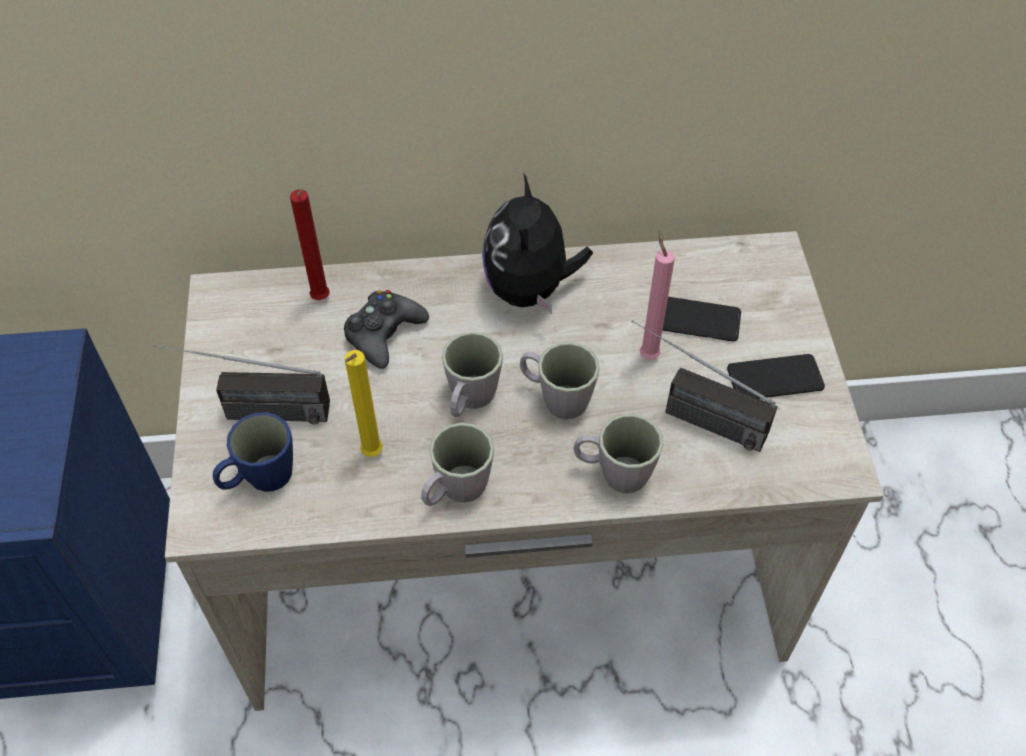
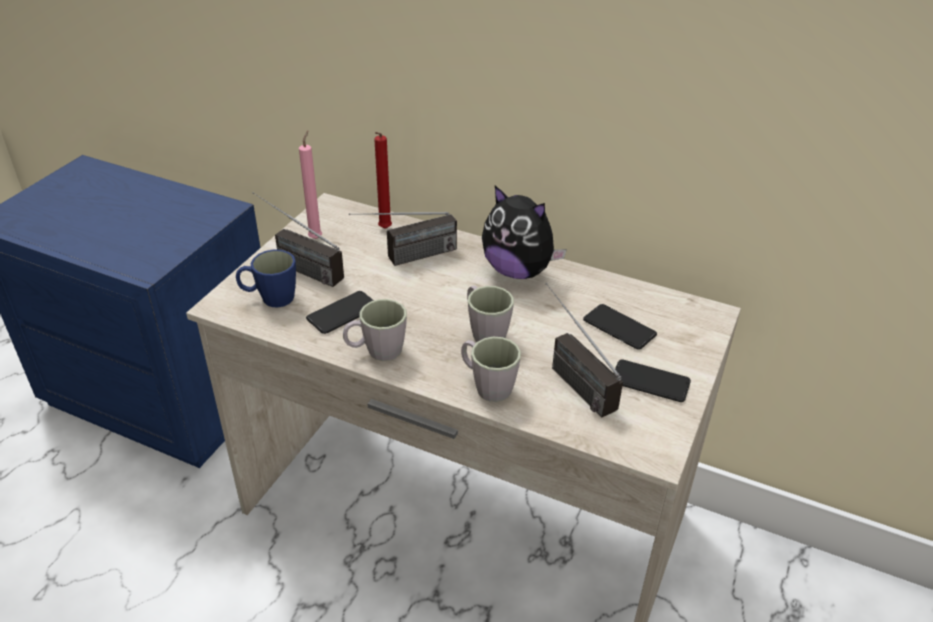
camera: 30 degrees right, 15 degrees down
black game controller [344,290,429,369] -> radio [349,212,457,266]
yellow candle [345,350,383,457] -> phone [306,291,374,334]
grey mug [442,332,503,417] -> none
plush toy [482,174,593,314] -> plush toy turned 90 degrees counterclockwise [482,186,567,279]
pink candle [640,230,675,359] -> pink candle moved to [299,130,322,239]

